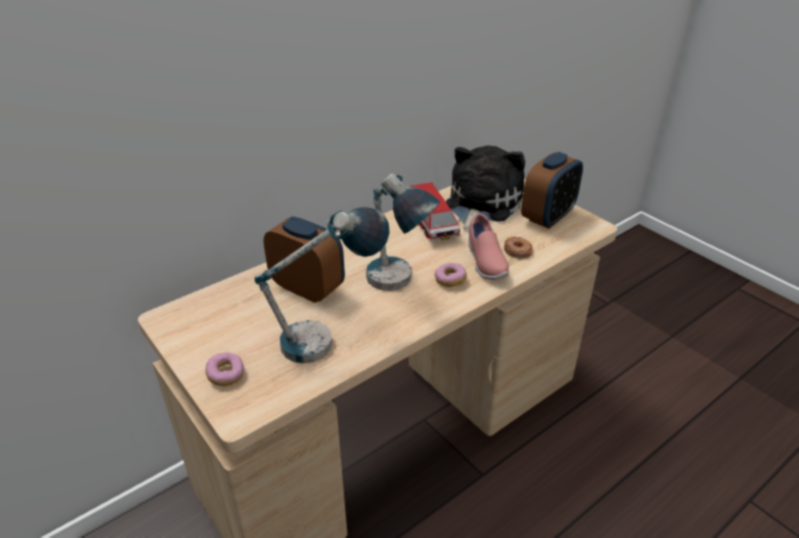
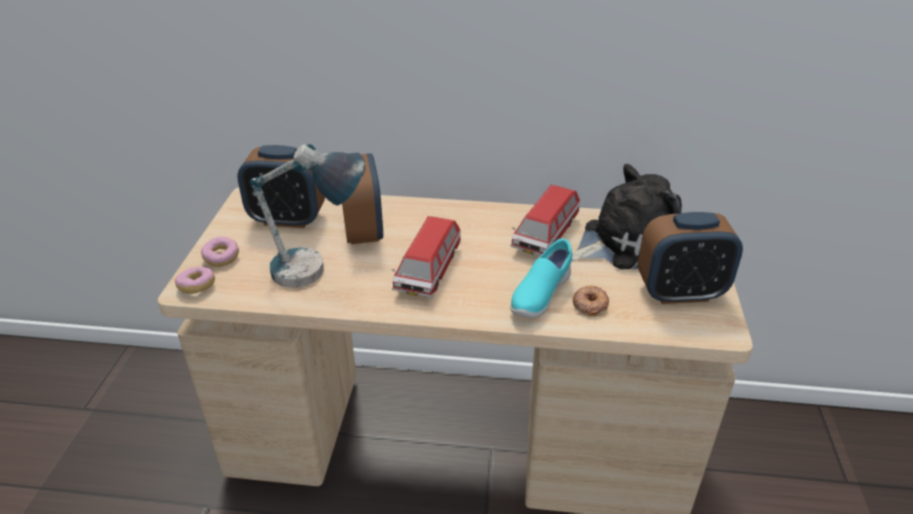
camera: 45 degrees right, 0 degrees up
table lamp [366,173,440,291] -> toy car [392,216,461,298]
donut [435,263,467,287] -> donut moved to [175,266,215,294]
pink shoe [468,213,509,280] -> turquoise shoe [510,239,572,318]
none -> alarm clock [237,145,325,228]

